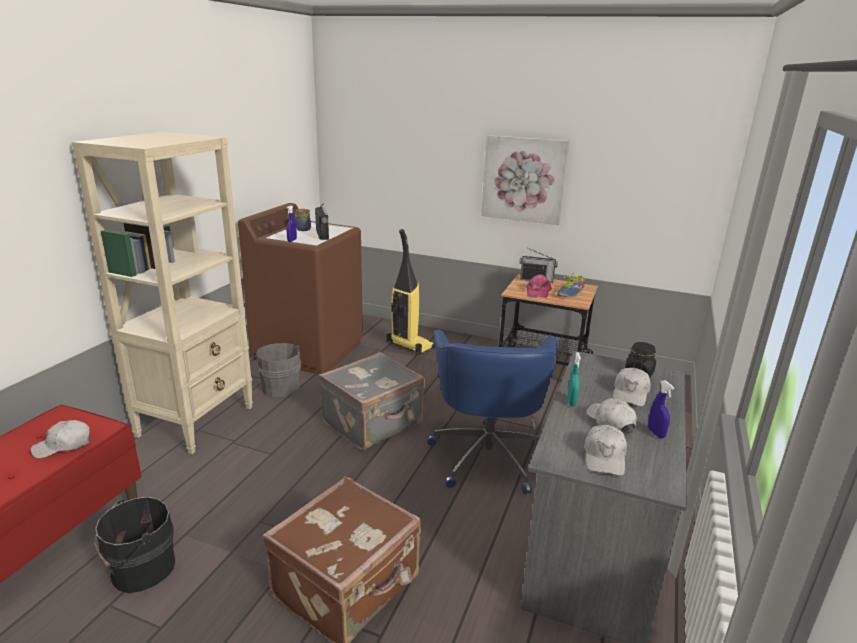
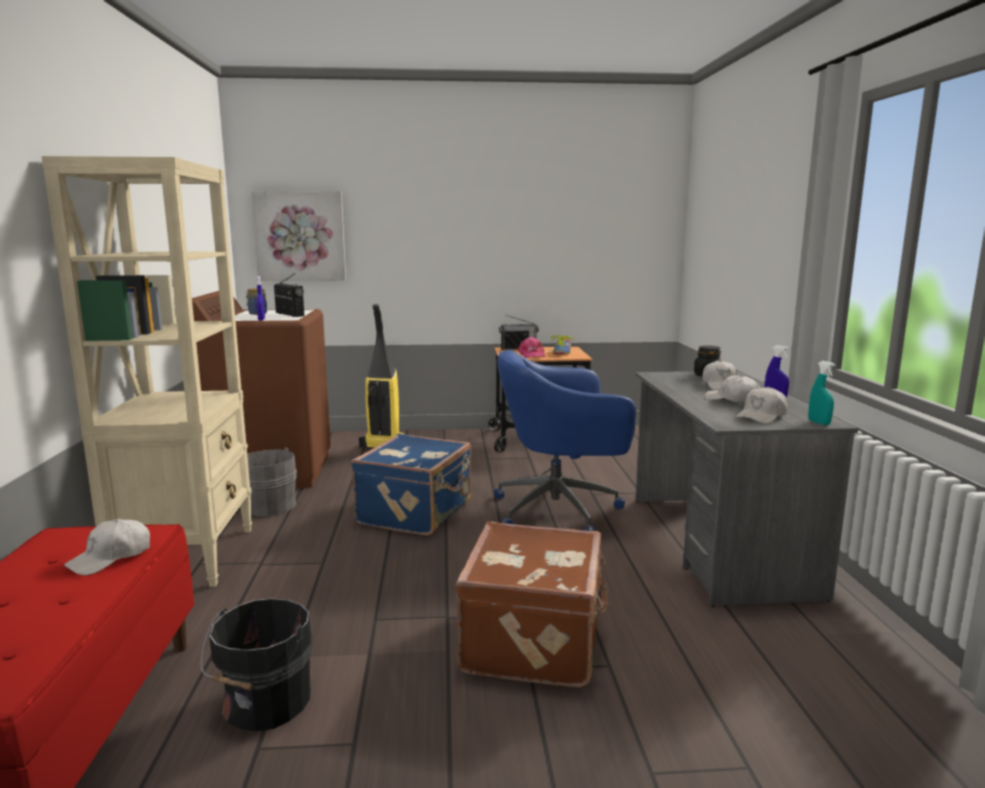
camera: 25 degrees left, 10 degrees down
grey suitcase [319,352,425,450] -> blue suitcase [351,433,471,536]
blue office chair [427,329,557,494] -> blue office chair turned 105 degrees clockwise [494,350,636,531]
picture [481,135,569,225] -> picture moved to [251,191,346,281]
turquoise spray bottle [567,352,581,406] -> turquoise spray bottle moved to [808,361,836,425]
white cap [584,425,627,476] -> white cap turned 60 degrees clockwise [735,387,788,424]

